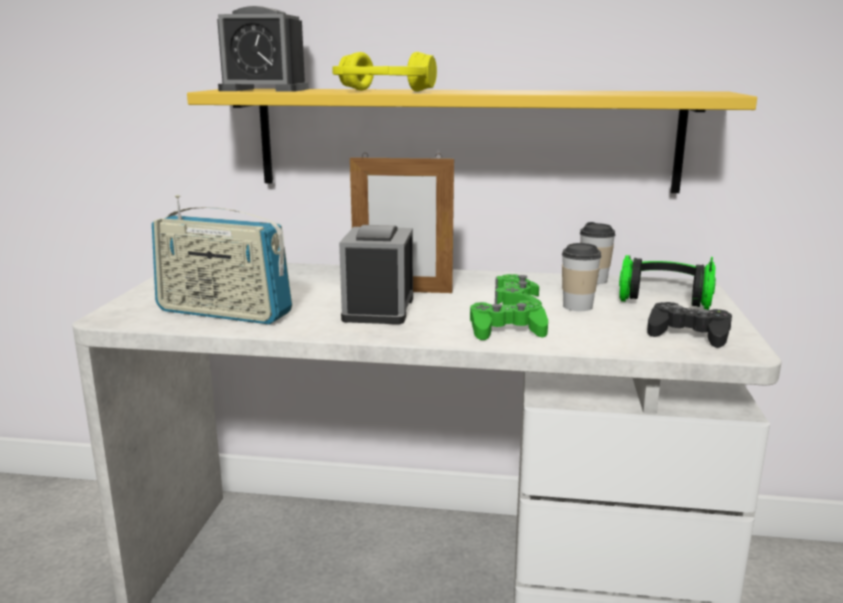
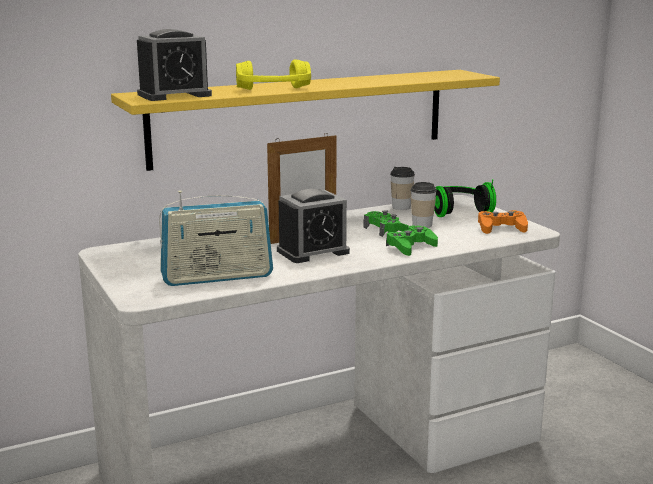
camera: 35 degrees left, 0 degrees up
alarm clock [339,225,413,324] -> alarm clock turned 90 degrees counterclockwise [277,189,350,263]
black game controller [647,302,732,348] -> orange game controller [478,210,528,234]

